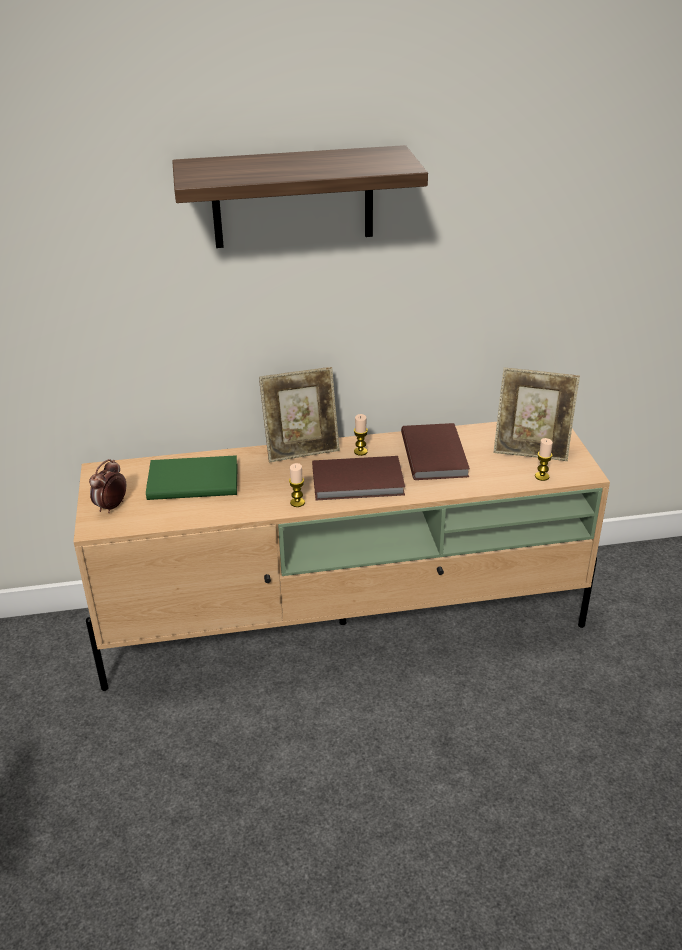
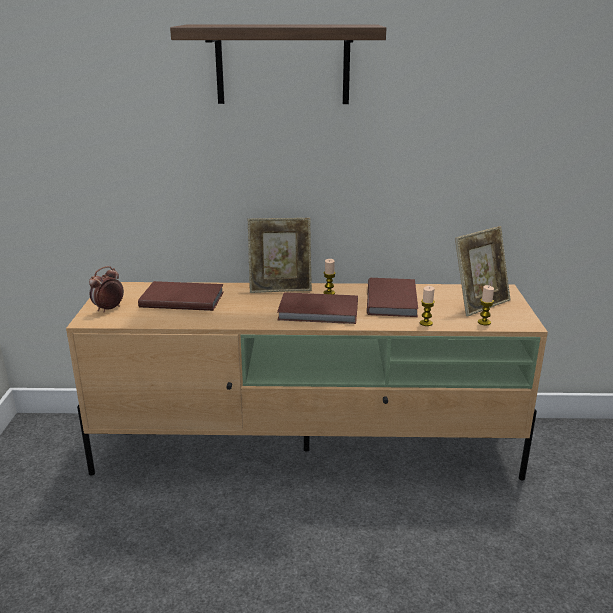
camera: 10 degrees right, 10 degrees down
green book [146,455,238,500] -> brown book [138,281,224,311]
candle [289,463,305,507] -> candle moved to [420,286,435,326]
picture frame [494,367,580,461] -> picture frame turned 60 degrees counterclockwise [455,226,511,316]

